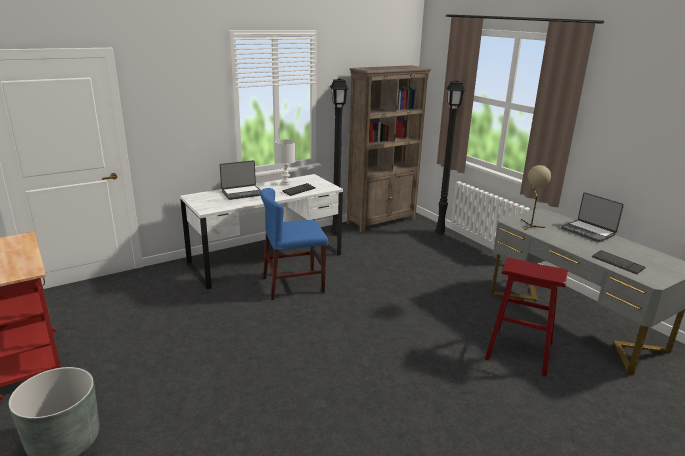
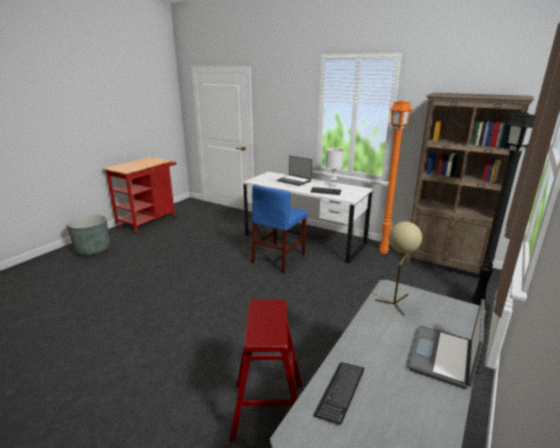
camera: 65 degrees right, 0 degrees up
blue chair [260,188,328,300] -> blue chair turned 105 degrees counterclockwise [252,185,308,273]
black floor lamp [329,79,349,236] -> orange floor lamp [379,101,413,254]

